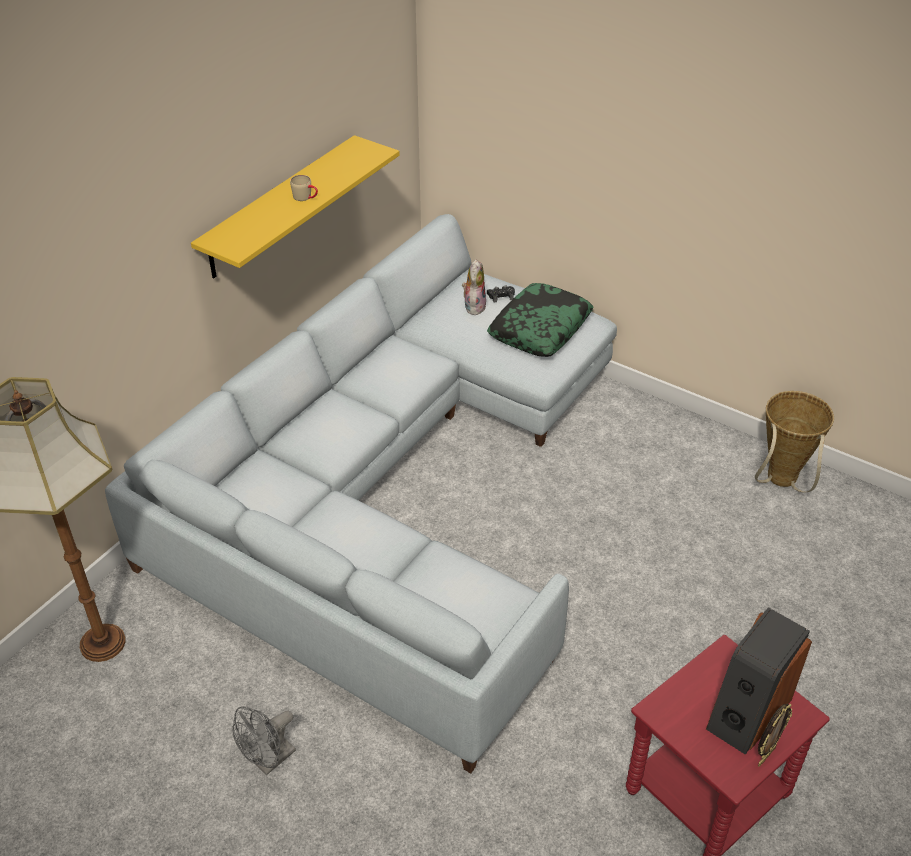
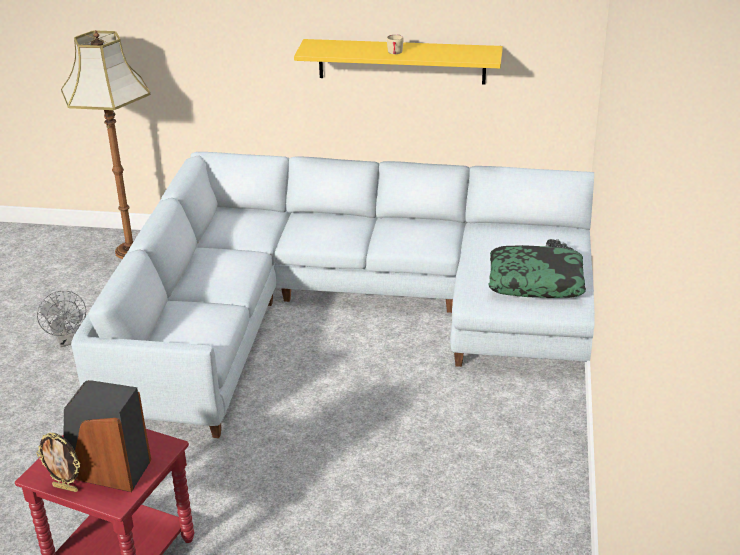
camera: 65 degrees right, 10 degrees down
grey fan [232,706,296,775] -> grey fan turned 135 degrees counterclockwise [37,291,86,347]
plush toy [462,259,486,315] -> none
basket [755,391,834,492] -> none

